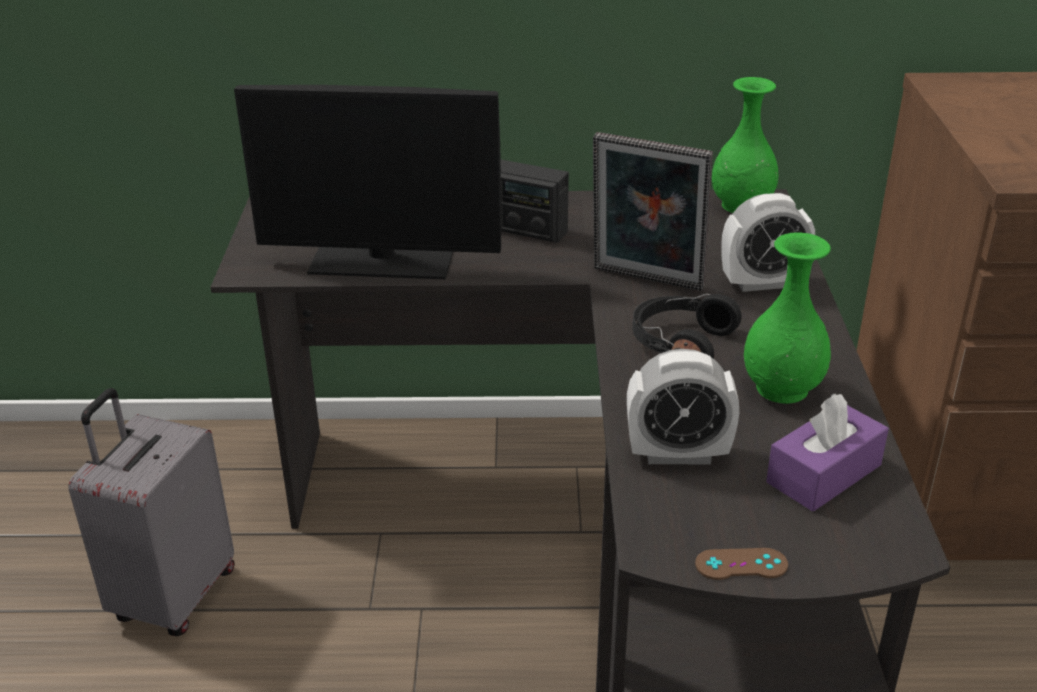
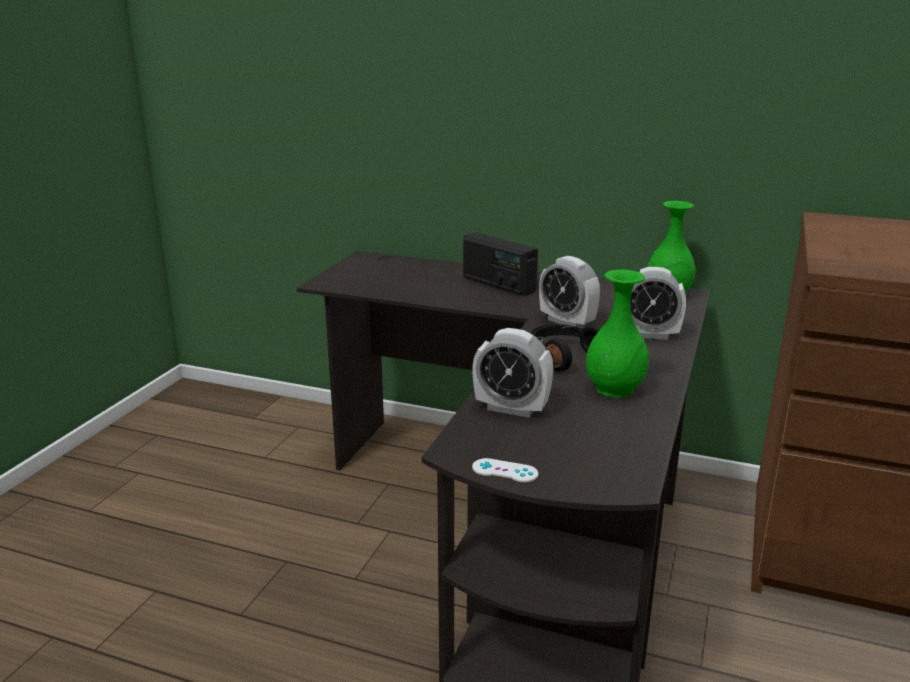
camera: 20 degrees right, 10 degrees down
grey suitcase [68,388,234,636] -> none
monitor [234,85,501,279] -> none
picture frame [593,132,713,291] -> alarm clock [539,256,600,327]
brown game controller [695,548,788,580] -> white game controller [472,458,538,482]
purple tissue box [766,394,889,512] -> none

